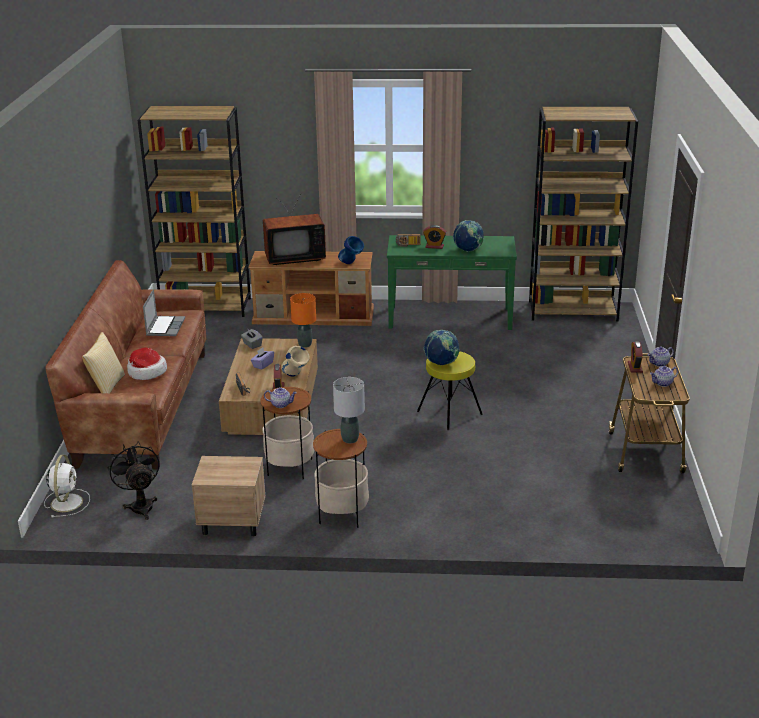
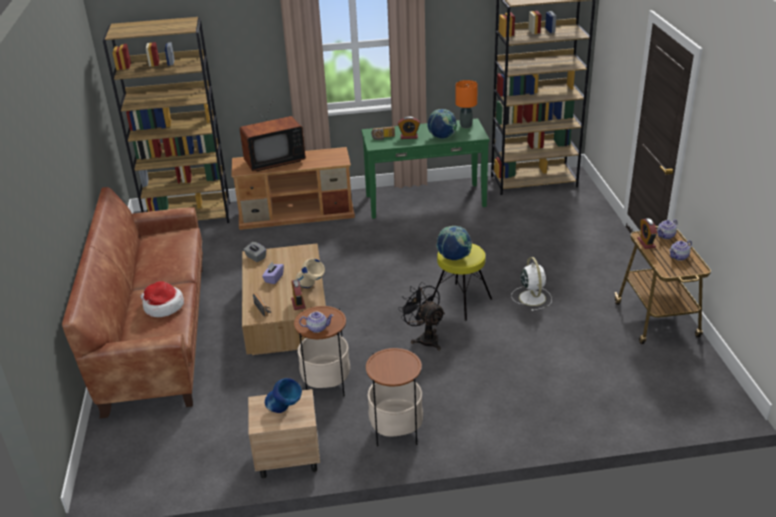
camera: 10 degrees left, 5 degrees up
white fan [44,455,90,517] -> white fan moved to [511,257,552,311]
pillow [82,332,125,393] -> none
black fan [107,441,159,520] -> black fan moved to [398,282,445,351]
laptop [143,289,185,336] -> none
orange table lamp [290,293,316,348] -> orange table lamp moved to [456,80,478,128]
grey table lamp [333,377,365,443] -> none
blue vase [338,236,364,264] -> blue vase moved to [265,378,302,413]

